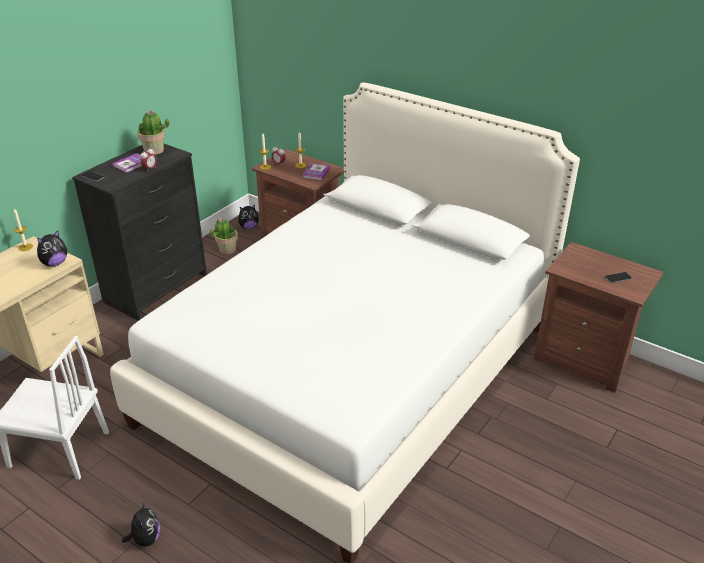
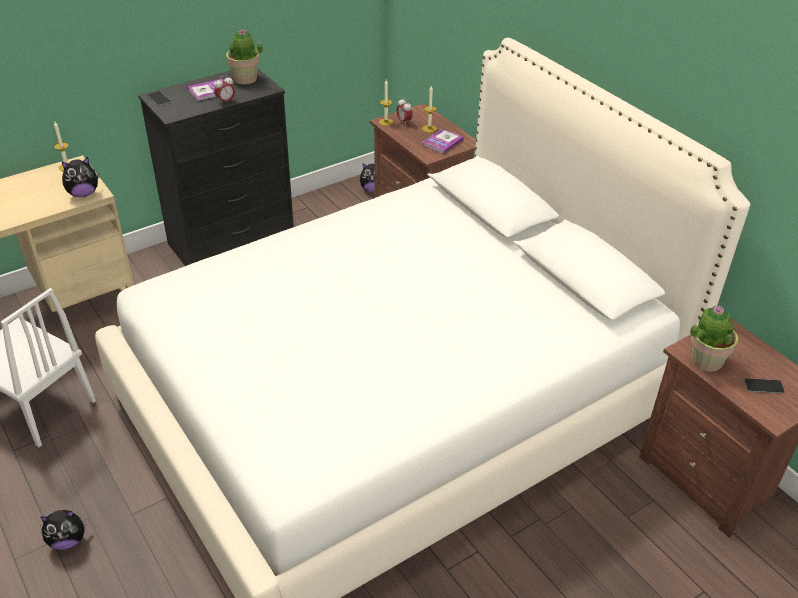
camera: 20 degrees right, 5 degrees up
plush toy [122,502,160,546] -> plush toy turned 60 degrees clockwise [41,510,88,550]
potted plant [210,217,238,254] -> potted plant moved to [690,305,738,372]

